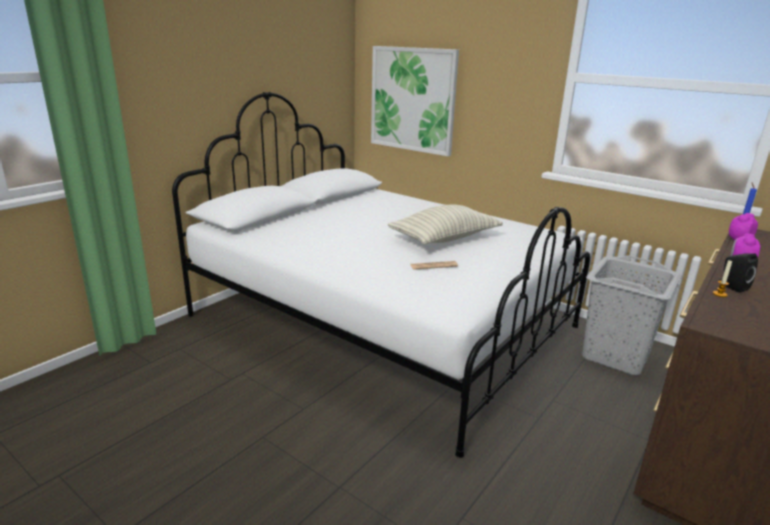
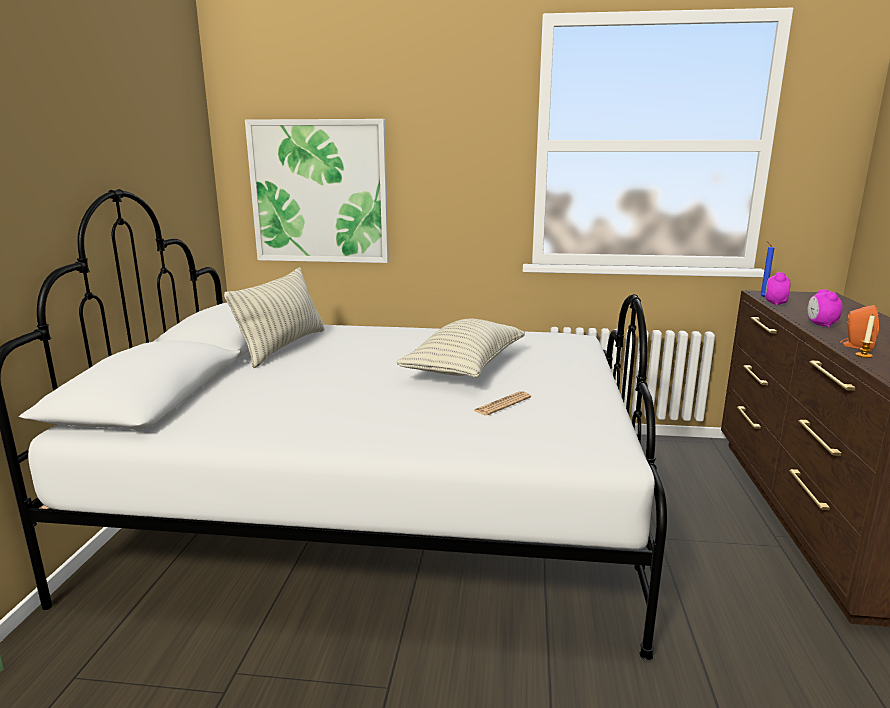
camera: 30 degrees left, 5 degrees down
grey laundry basket [582,256,682,375] -> none
black speaker [718,253,758,293] -> orange speaker [840,305,879,350]
none -> pillow [224,267,324,368]

